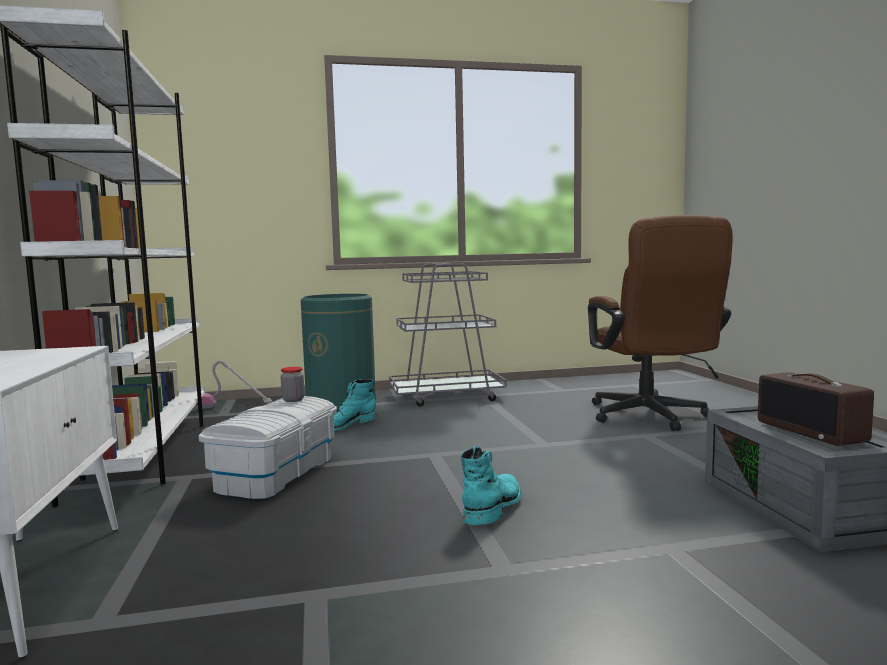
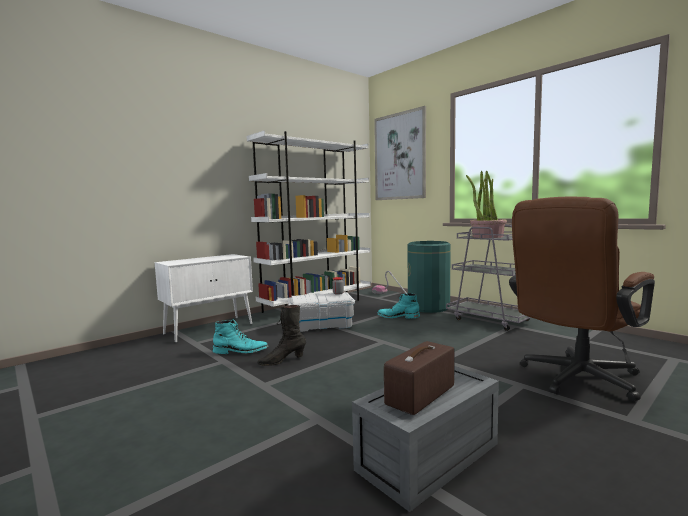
camera: 60 degrees right, 0 degrees up
turquoise boot [460,446,521,525] -> turquoise boot moved to [213,320,268,354]
none -> black boot [257,305,306,366]
none -> picture [374,106,426,200]
none -> potted plant [466,171,507,238]

